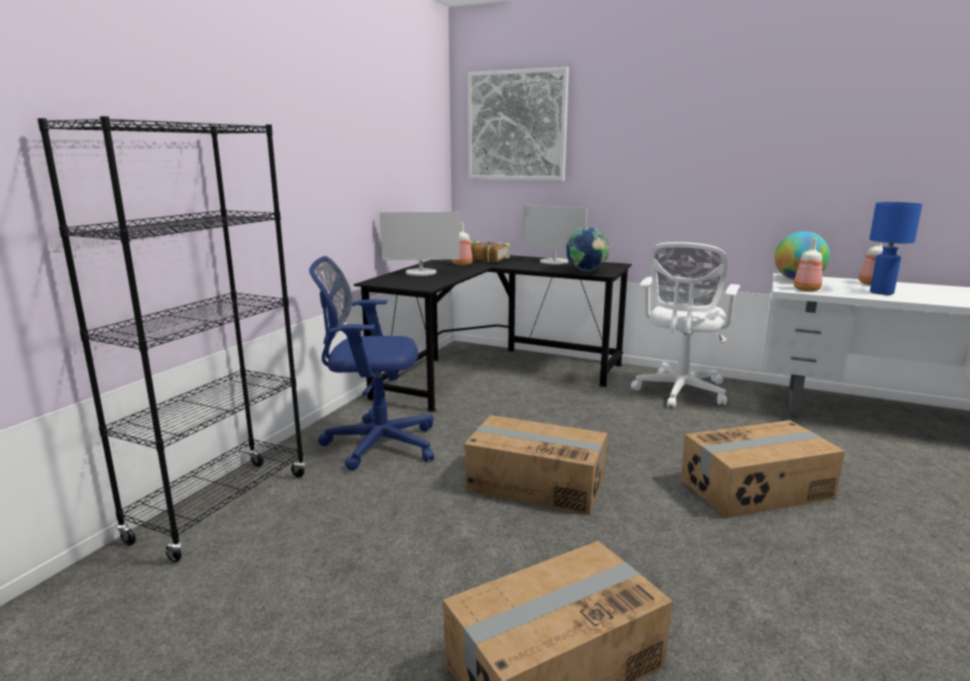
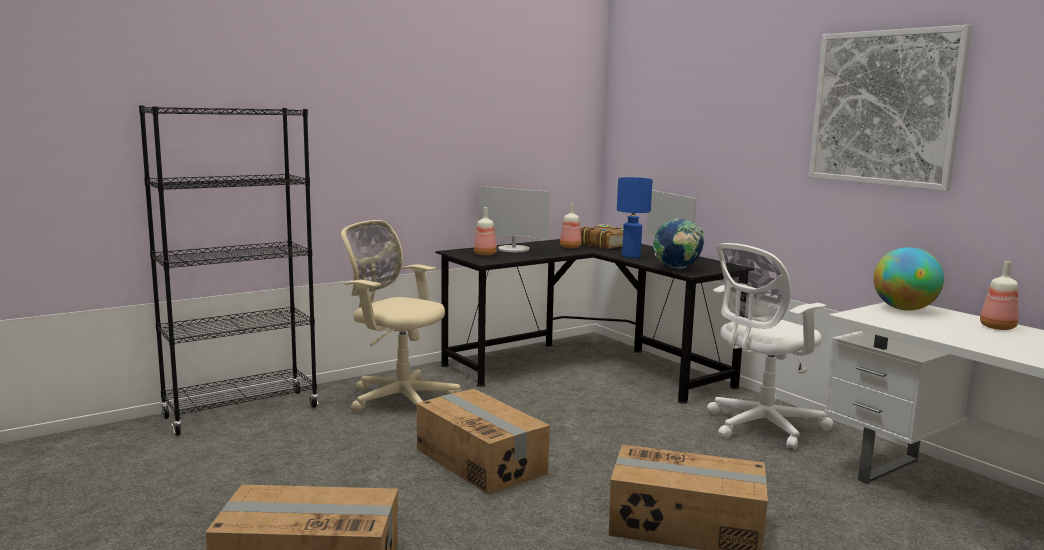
camera: 30 degrees right, 5 degrees down
blue office chair [309,256,434,471] -> beige office chair [341,220,460,420]
picture [468,67,569,181] -> picture moved to [808,25,972,191]
bottle [794,238,822,291] -> bottle moved to [474,207,497,255]
blue table lamp [869,202,922,295] -> blue table lamp moved to [617,177,653,258]

